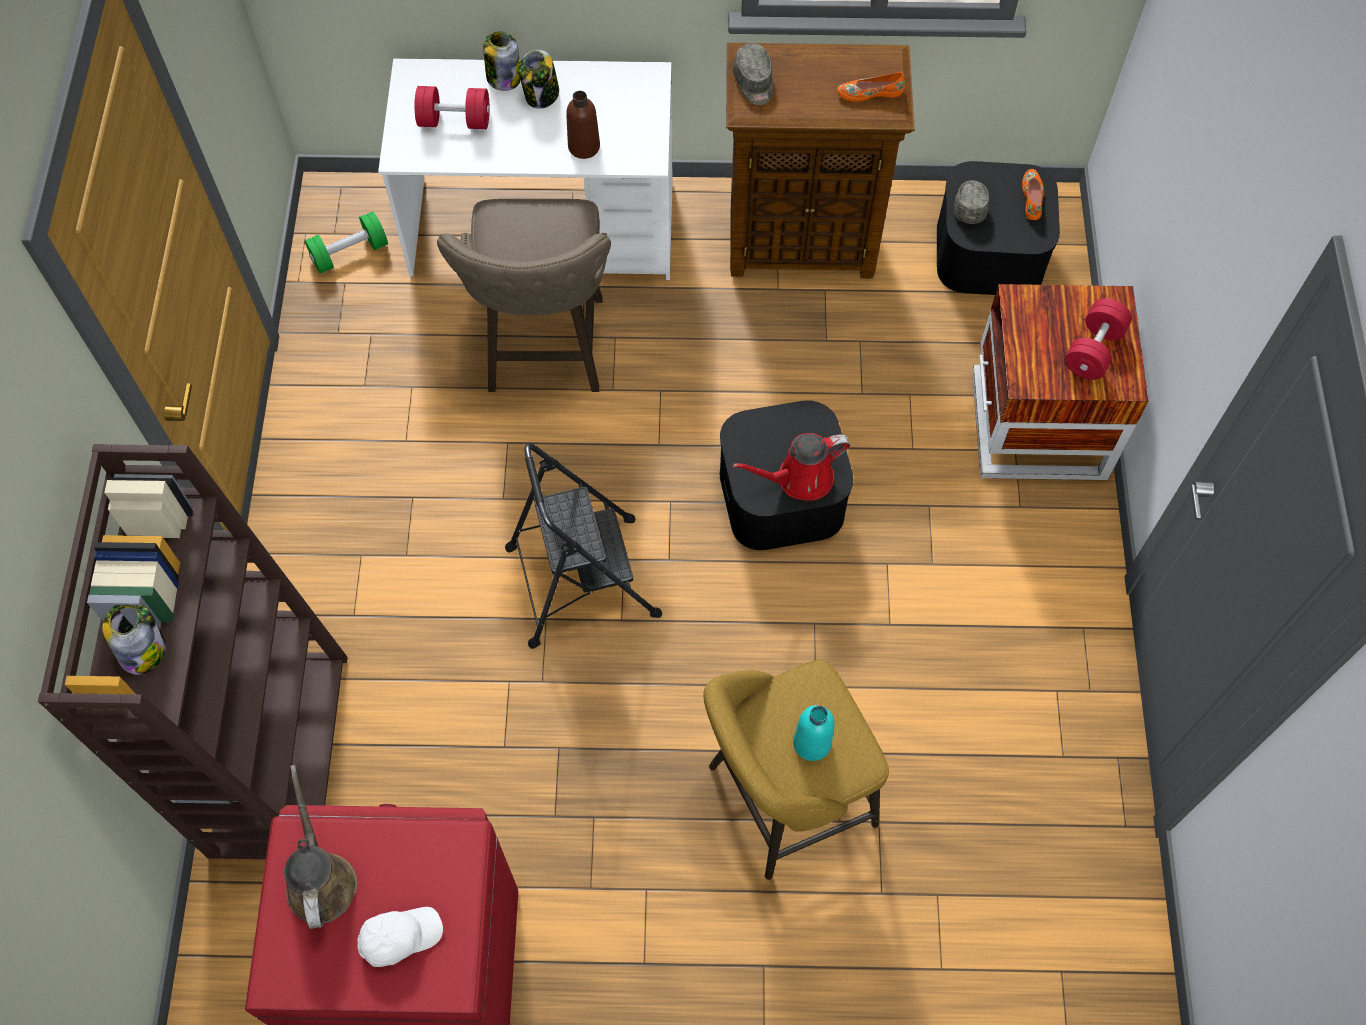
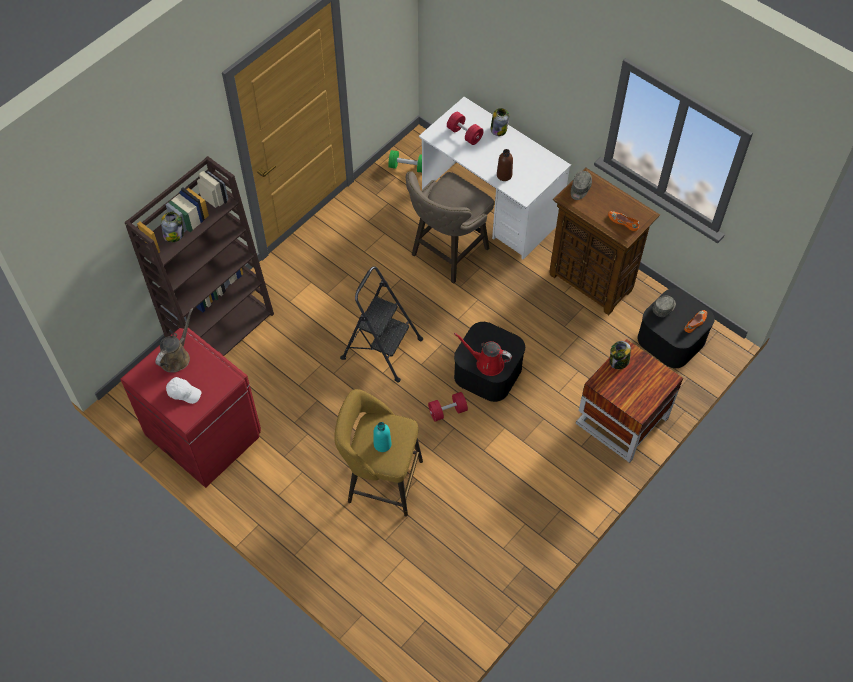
camera: 40 degrees right, 5 degrees down
jar [519,50,559,109] -> jar moved to [610,341,631,369]
red dumbbell [1065,298,1132,380] -> red dumbbell moved to [428,392,468,422]

